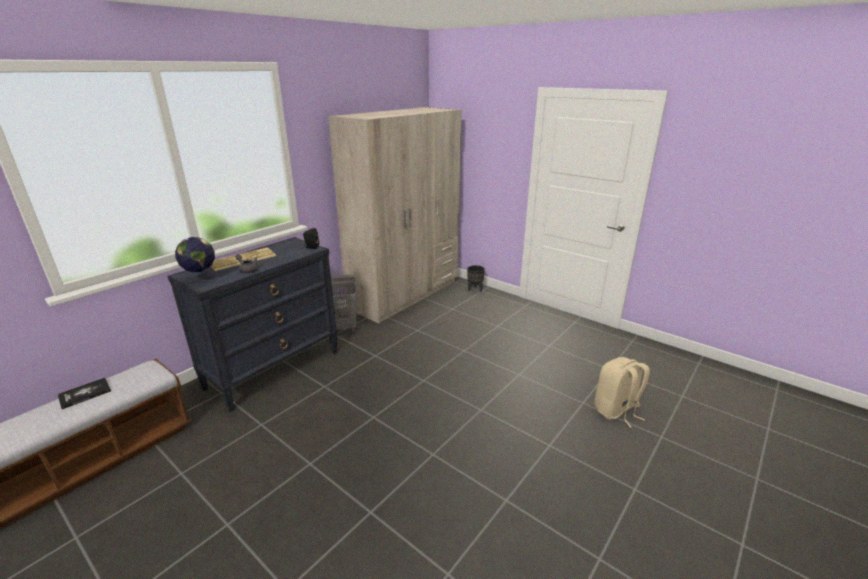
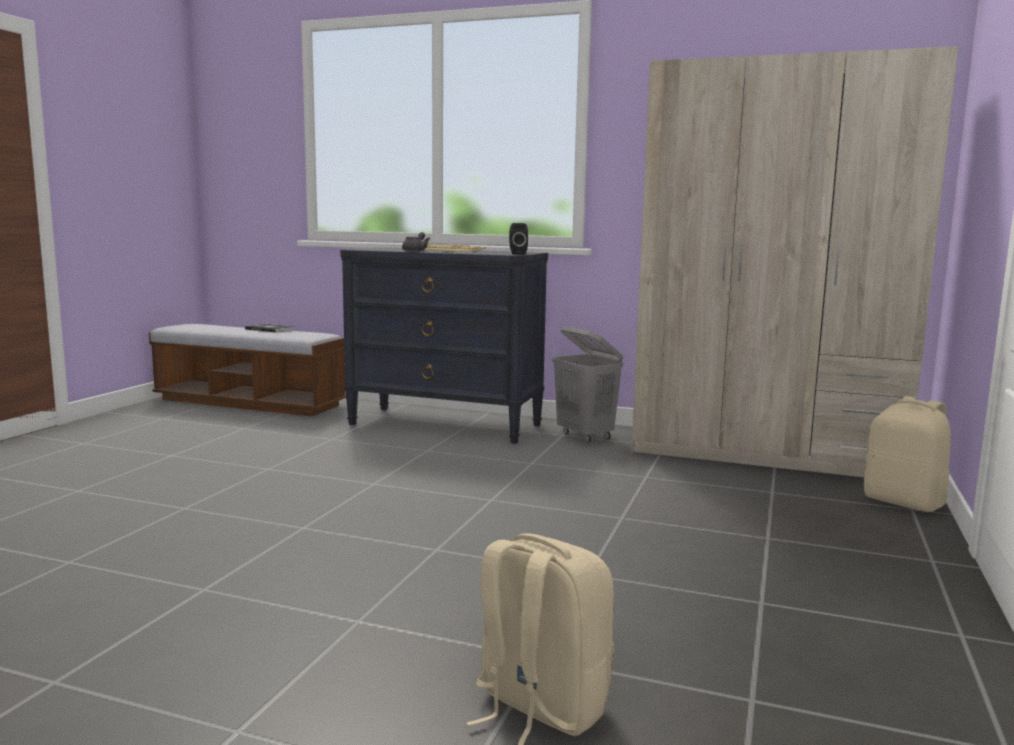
camera: 70 degrees right, 15 degrees down
globe [175,237,217,284] -> none
black planter [467,265,485,292] -> beige backpack [864,396,951,512]

